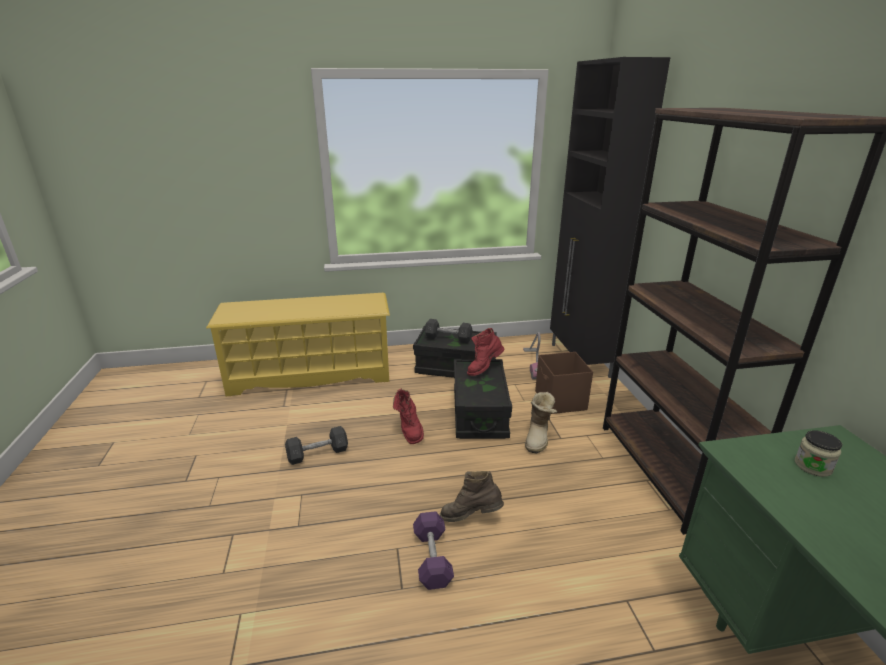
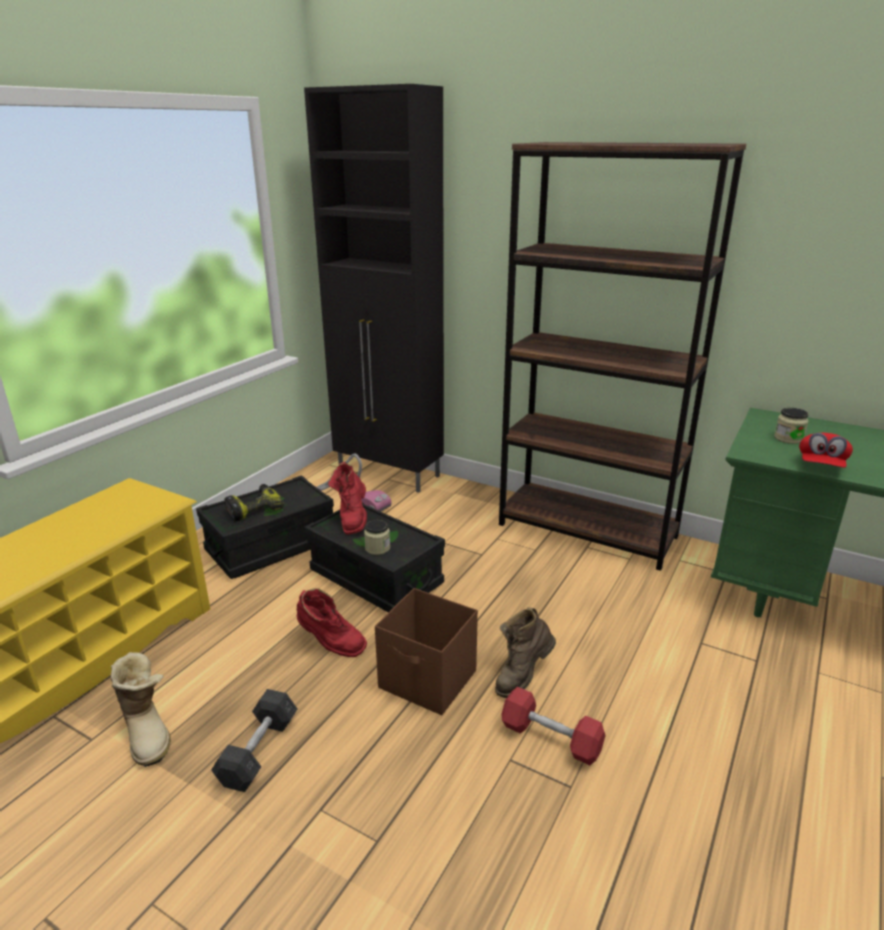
camera: 50 degrees left, 0 degrees up
purple dumbbell [413,511,454,590] -> red dumbbell [501,687,606,765]
grey dumbbell [425,319,472,343] -> power drill [225,484,284,522]
boot [525,392,557,453] -> boot moved to [111,652,171,767]
brown storage box [535,352,593,414] -> brown storage box moved to [375,588,478,715]
none -> jar [364,520,390,555]
none -> red cap [799,433,853,468]

